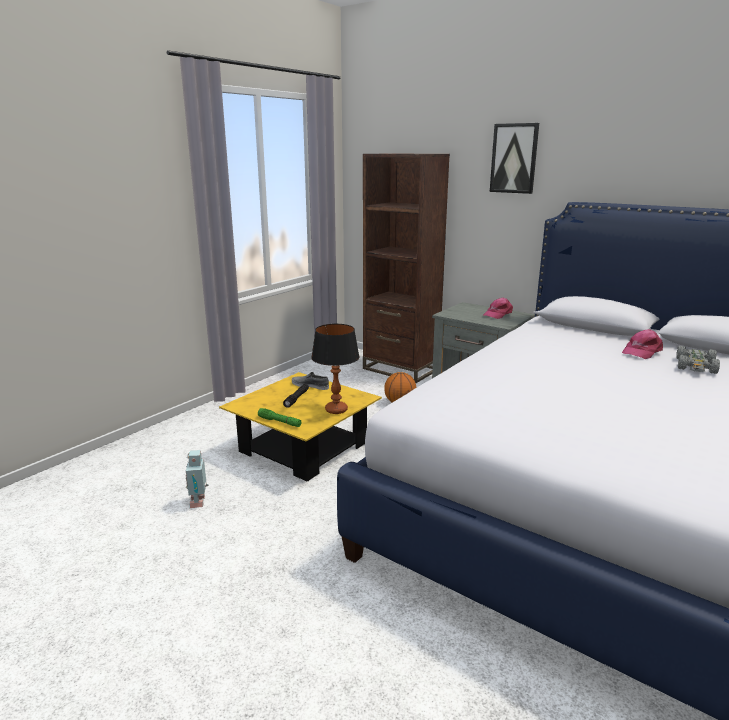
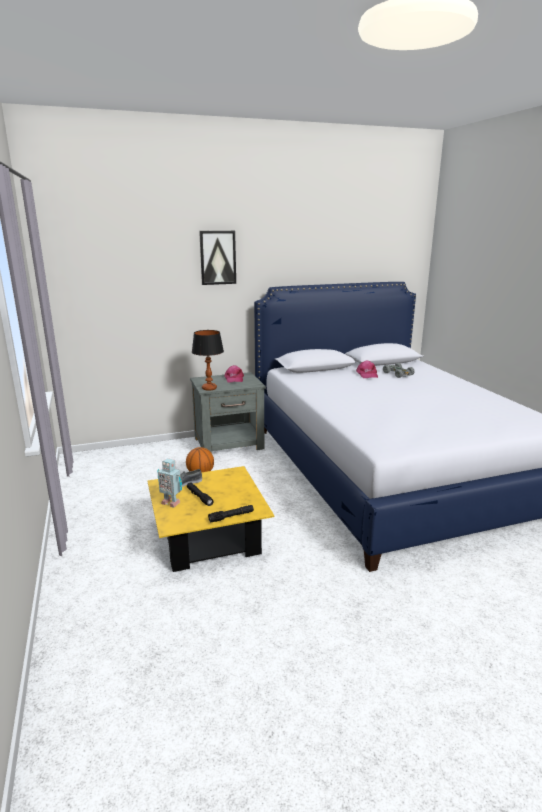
camera: 55 degrees left, 0 degrees up
toy robot [186,450,209,508] -> toy robot moved to [157,458,182,508]
green flashlight [258,408,302,427] -> black flashlight [208,505,254,522]
table lamp [311,324,360,414] -> table lamp moved to [192,330,224,391]
brown bookcase [363,153,450,383] -> none

